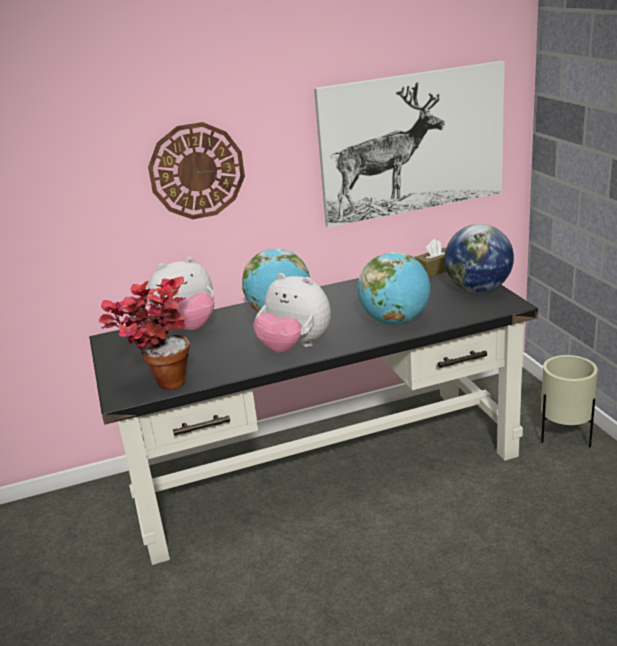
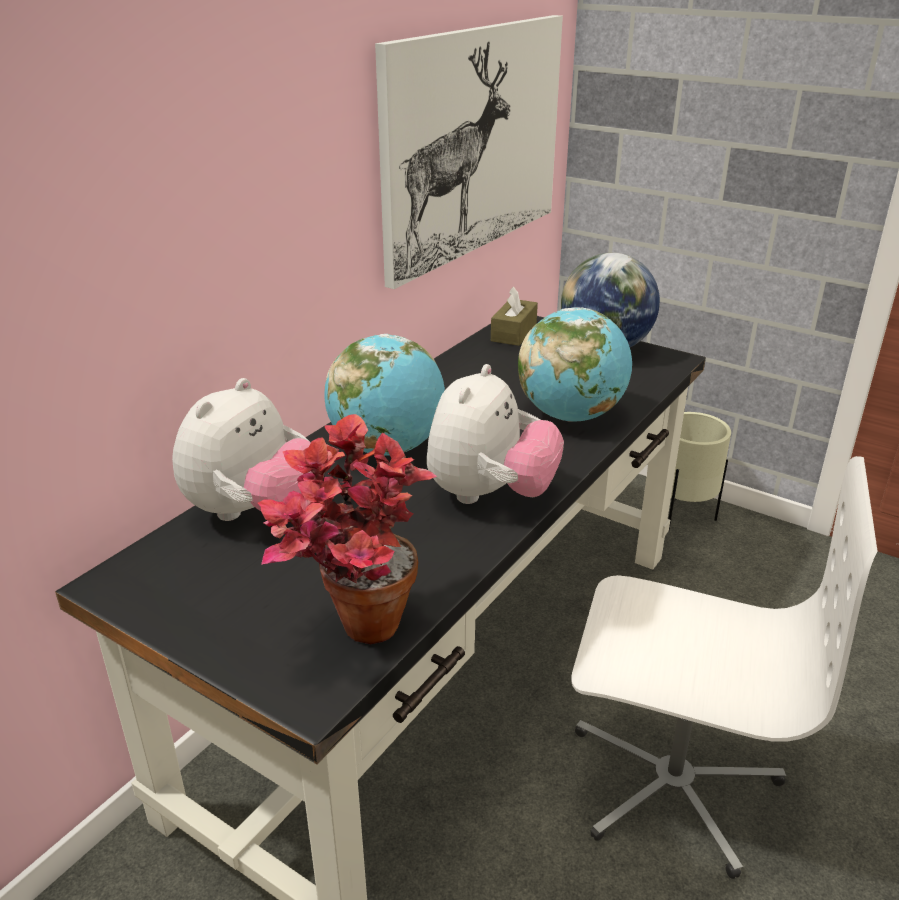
camera: 40 degrees left, 5 degrees up
wall clock [148,122,245,219] -> none
plush toy [253,273,331,353] -> plush toy turned 60 degrees counterclockwise [427,364,564,504]
none -> white office chair [571,456,878,879]

